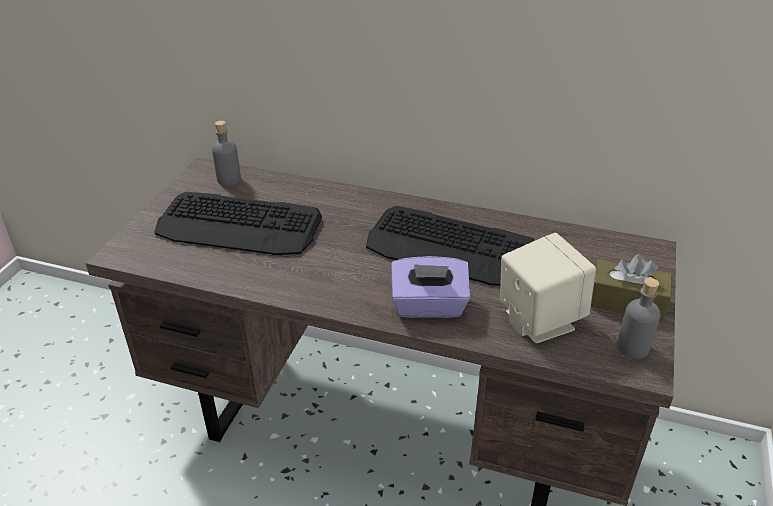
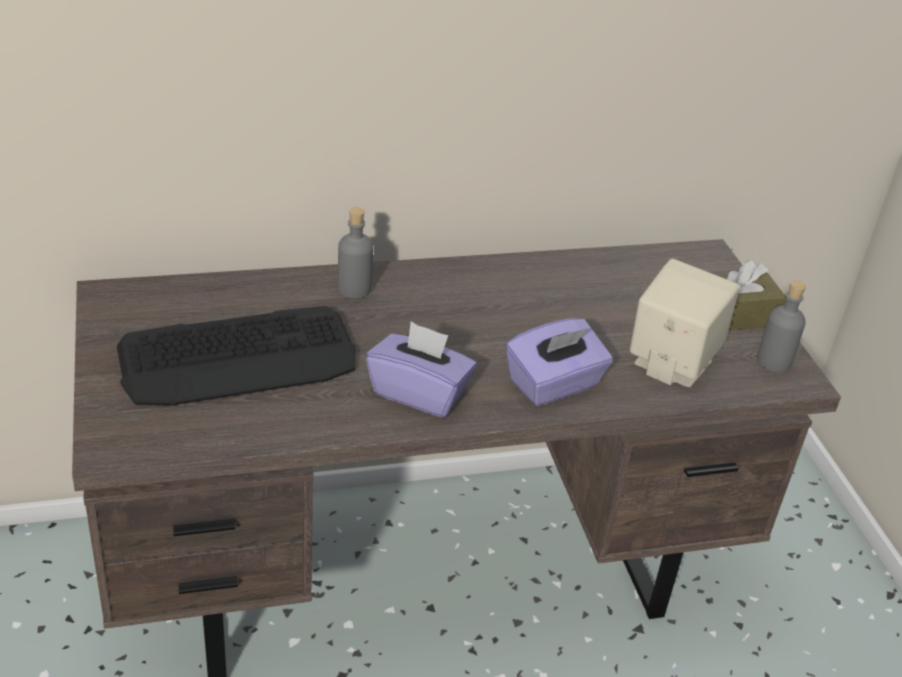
camera: 35 degrees left, 0 degrees up
grey bottle [212,121,241,186] -> grey bottle moved to [338,207,373,298]
keyboard [366,206,535,286] -> none
none -> purple tissue box [366,321,477,417]

